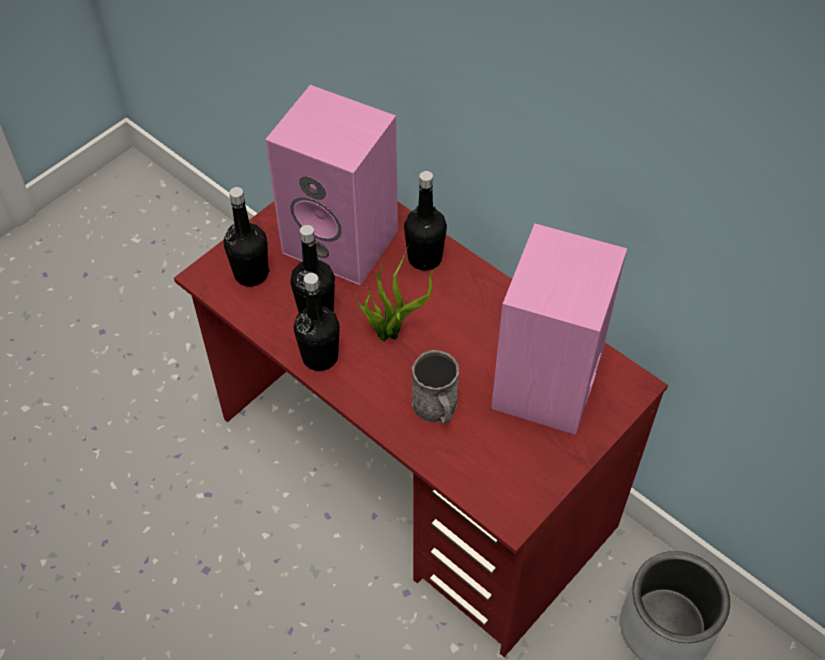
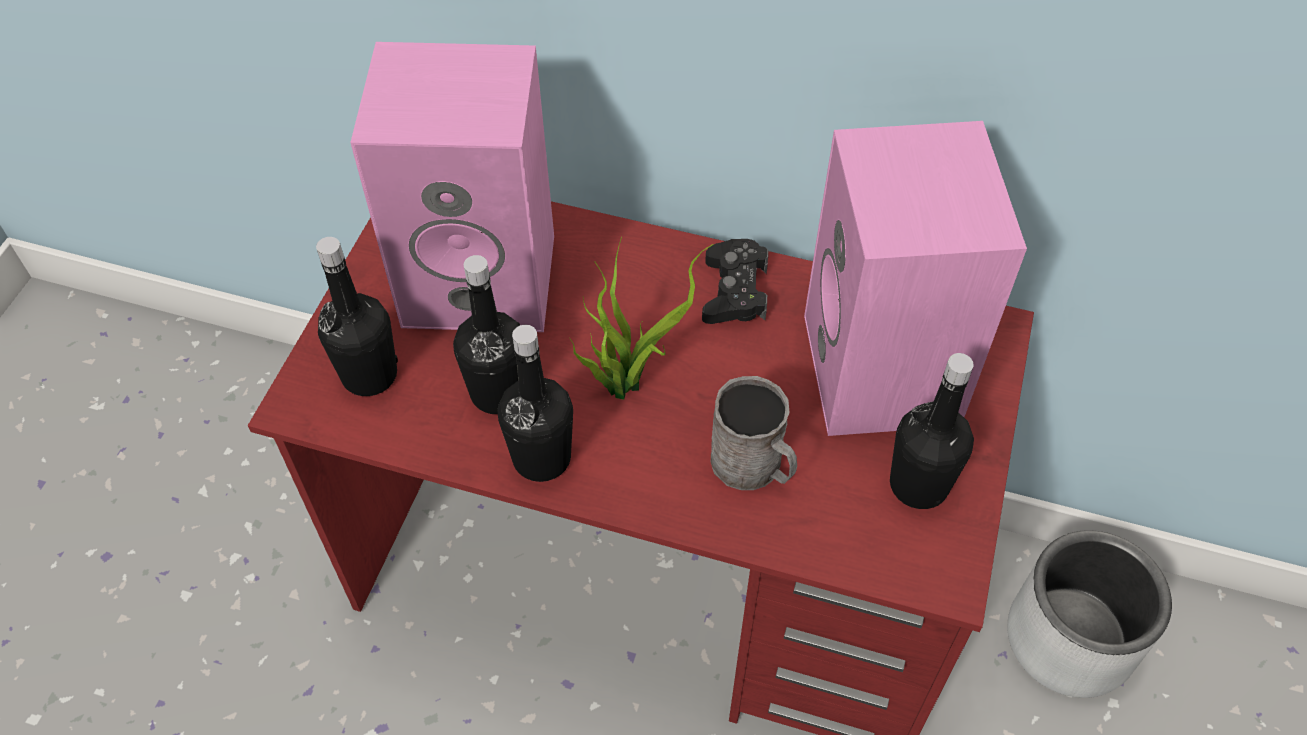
camera: 25 degrees left, 0 degrees up
black bottle [404,171,447,271] -> black bottle moved to [890,353,974,509]
none -> black game controller [702,239,768,324]

